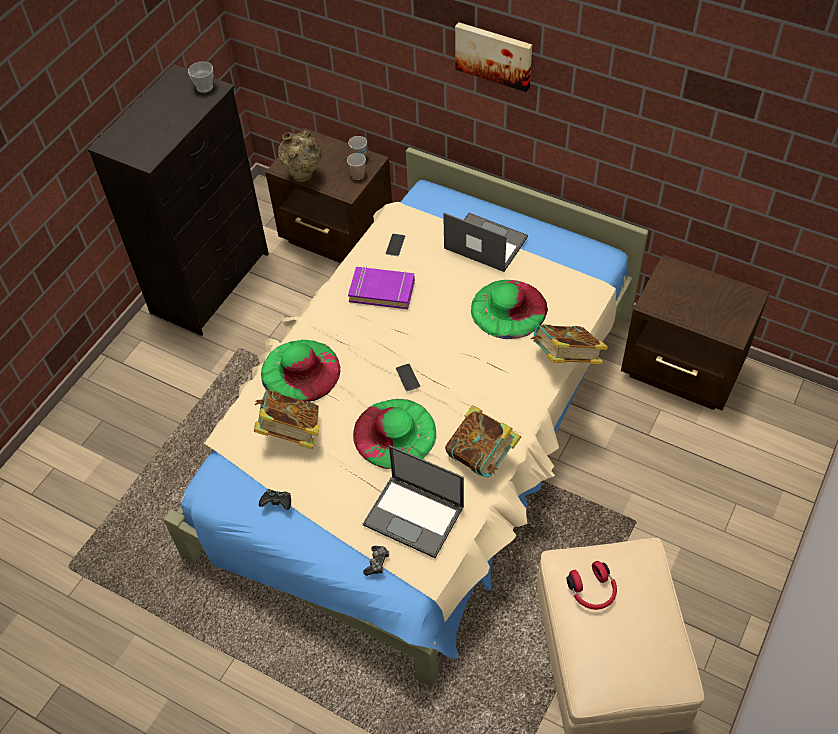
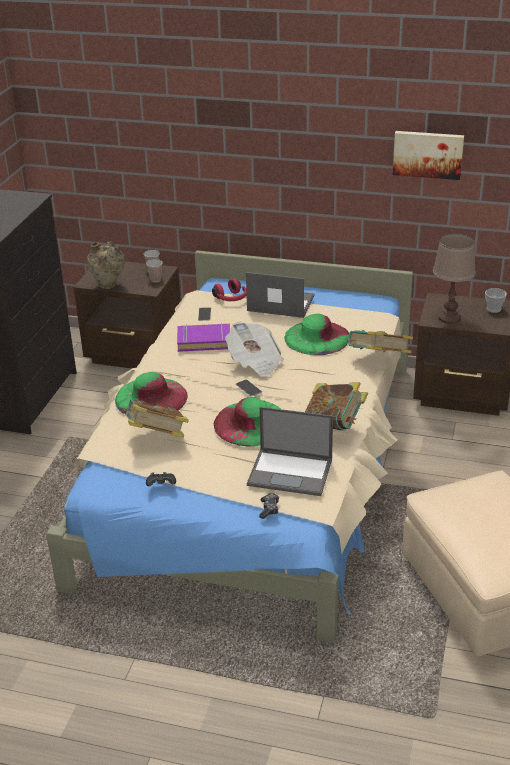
camera: 15 degrees left, 20 degrees down
cup [188,61,213,93] -> cup moved to [485,288,507,313]
picture [455,22,532,92] -> picture moved to [393,131,464,180]
red headphones [566,561,617,610] -> red headphones moved to [212,278,247,301]
none -> newspaper [225,322,284,377]
none -> brown table lamp [433,233,476,324]

